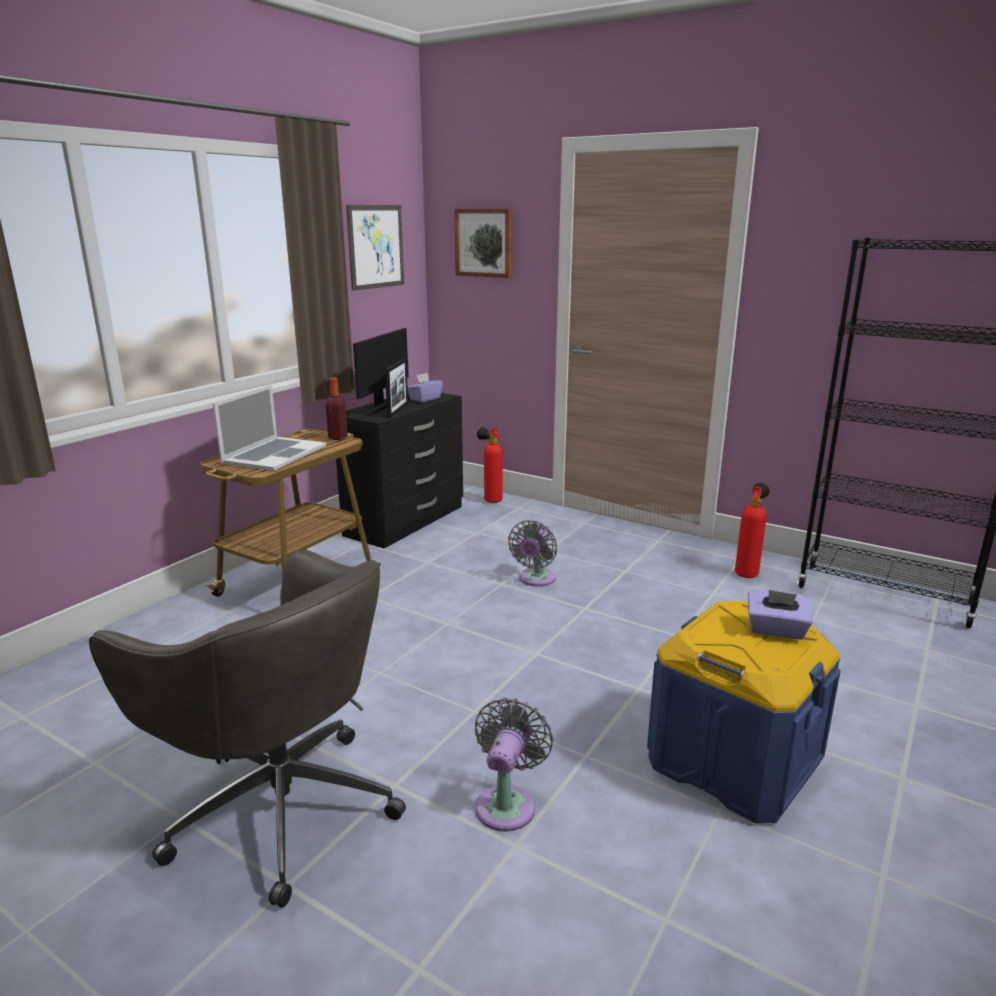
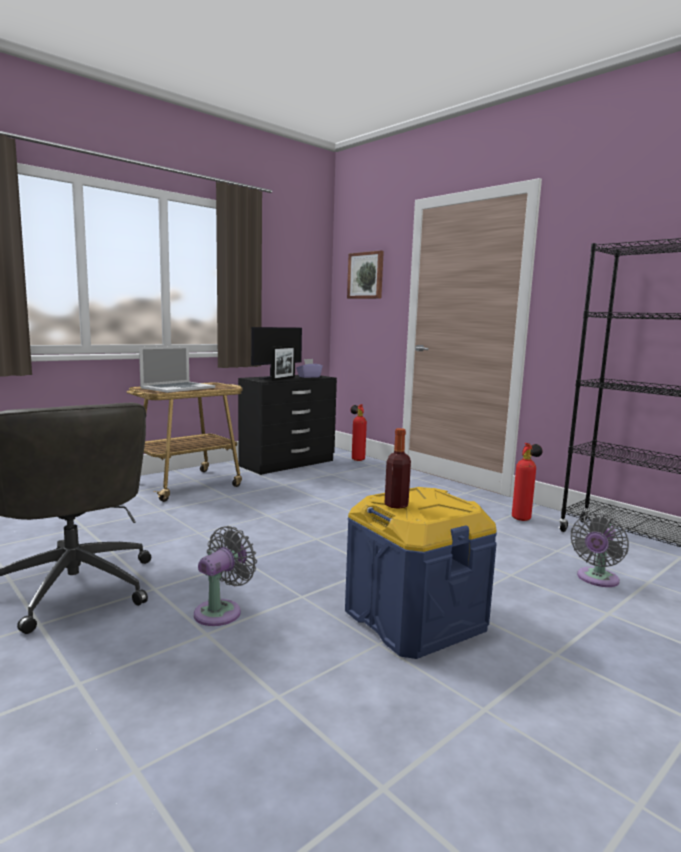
camera: 15 degrees right, 10 degrees down
bottle [326,377,347,440] -> bottle moved to [384,428,411,509]
picture [346,205,404,291] -> none
grey fan [508,520,557,587] -> grey fan moved to [571,514,629,587]
purple tissue box [748,590,813,640] -> none

